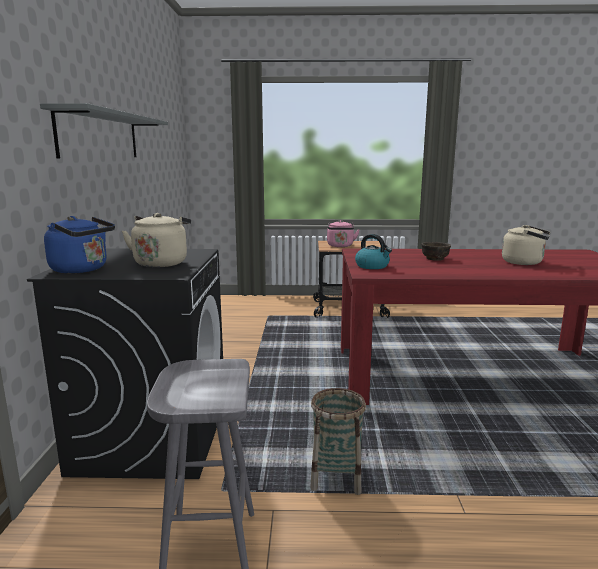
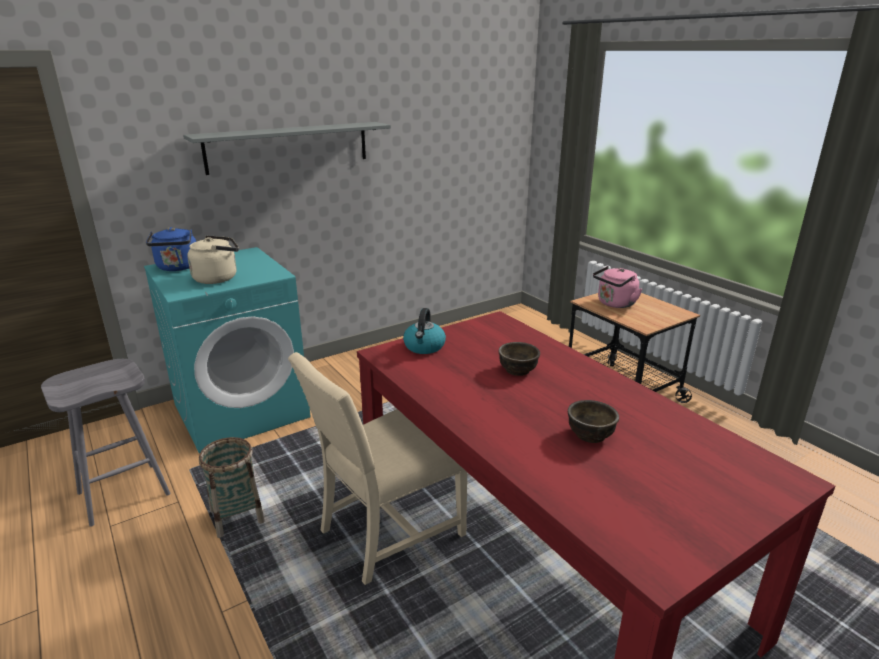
camera: 55 degrees right, 10 degrees up
black washing machine [27,248,223,479] -> turquoise washing machine [144,247,311,454]
beige kettle [502,225,550,265] -> brown bowl [568,400,619,443]
none -> beige chair [288,352,467,585]

